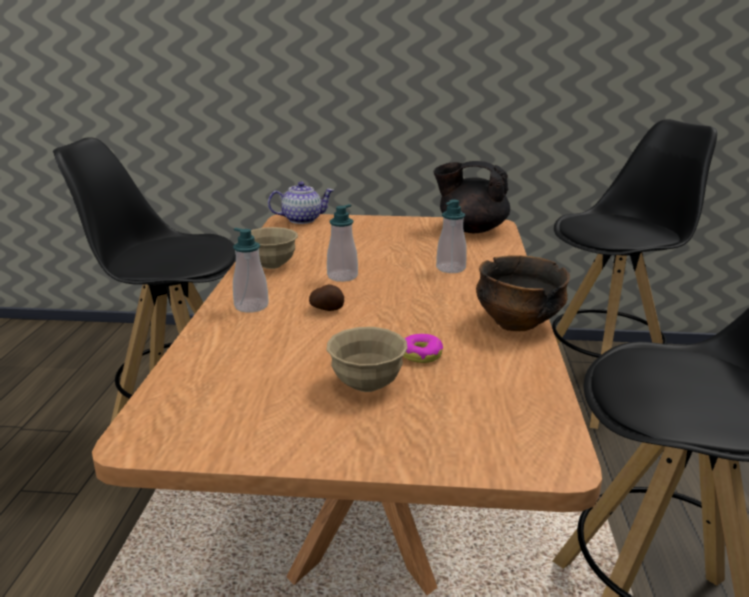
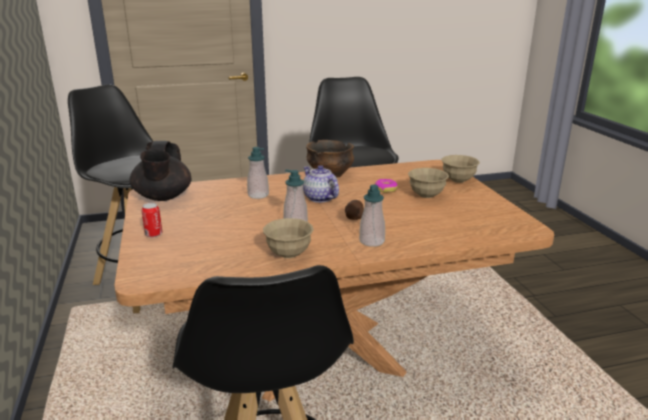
camera: 110 degrees left, 0 degrees up
teapot [268,182,334,224] -> teapot moved to [303,165,339,203]
none -> can [141,203,162,237]
none -> beige bowl [442,155,480,183]

